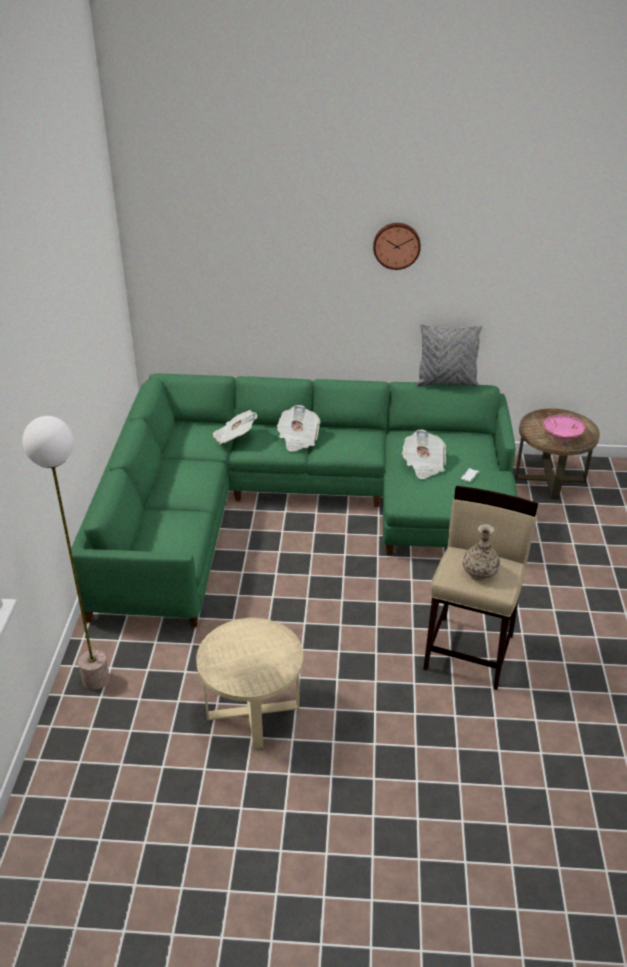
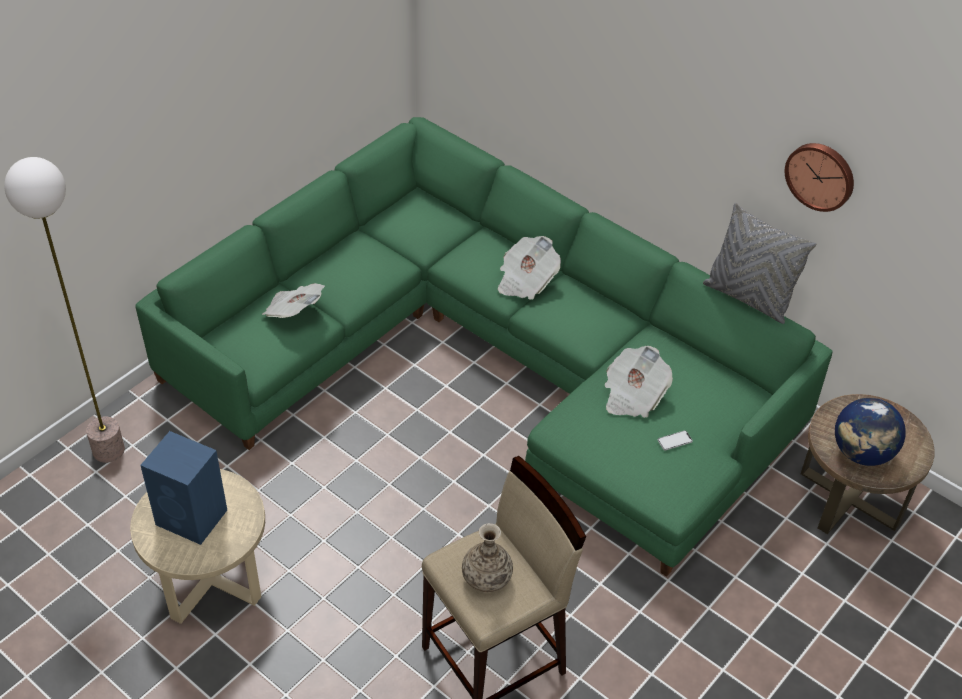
camera: 35 degrees right, 10 degrees up
newspaper [213,410,257,445] -> newspaper moved to [262,283,325,318]
wall clock [373,223,421,270] -> wall clock moved to [785,143,854,212]
pink bowl [543,414,587,441] -> globe [835,398,906,466]
none -> blue speaker [140,431,227,545]

